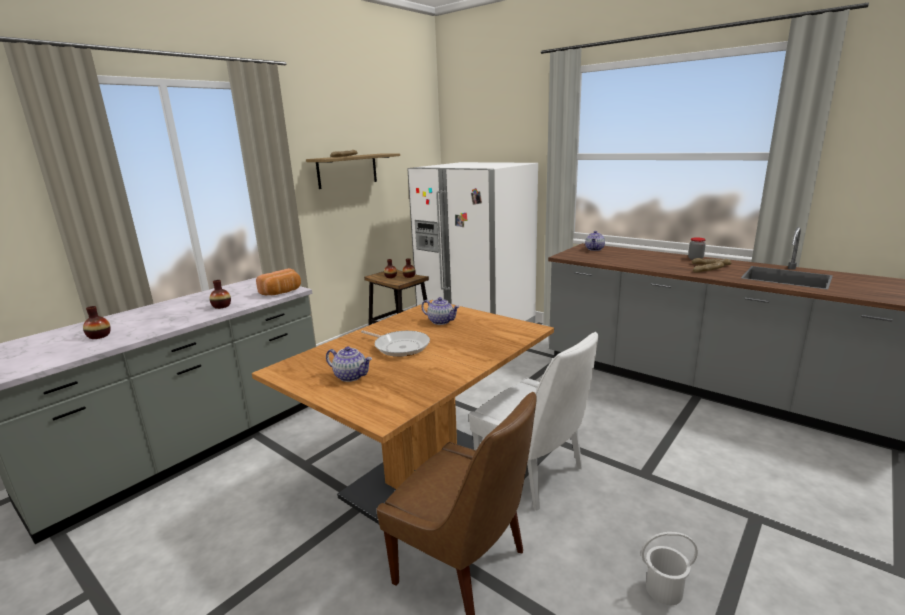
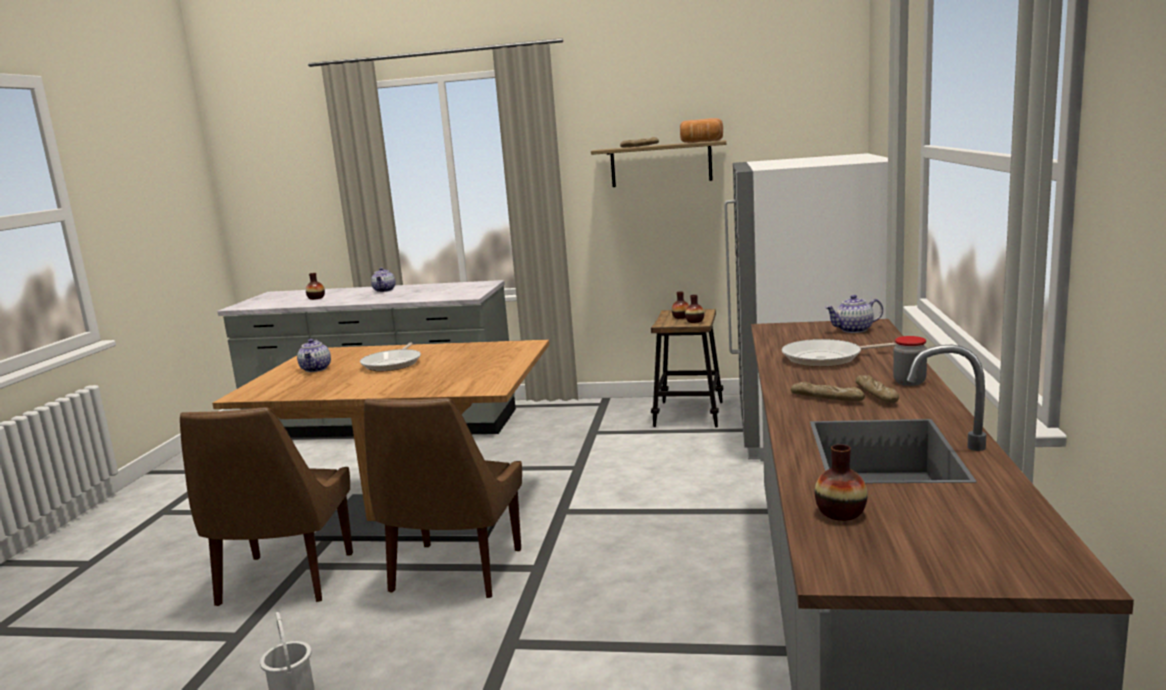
camera: 60 degrees right, 5 degrees down
vase [210,280,231,309] -> vase moved to [815,444,867,521]
bread [256,268,301,295] -> bread moved to [680,118,723,143]
teapot [421,297,460,325] -> teapot moved to [371,267,396,292]
white chair [469,332,598,511] -> brown chair [364,398,522,598]
none -> frying pan [782,339,897,367]

